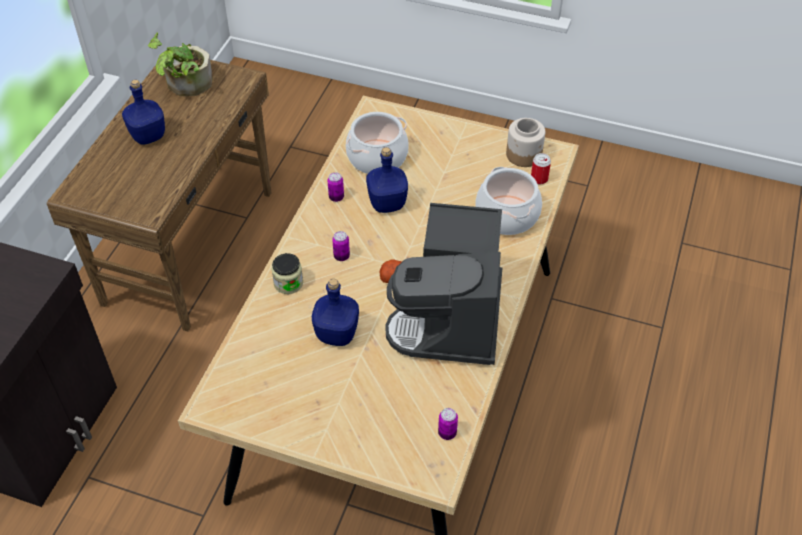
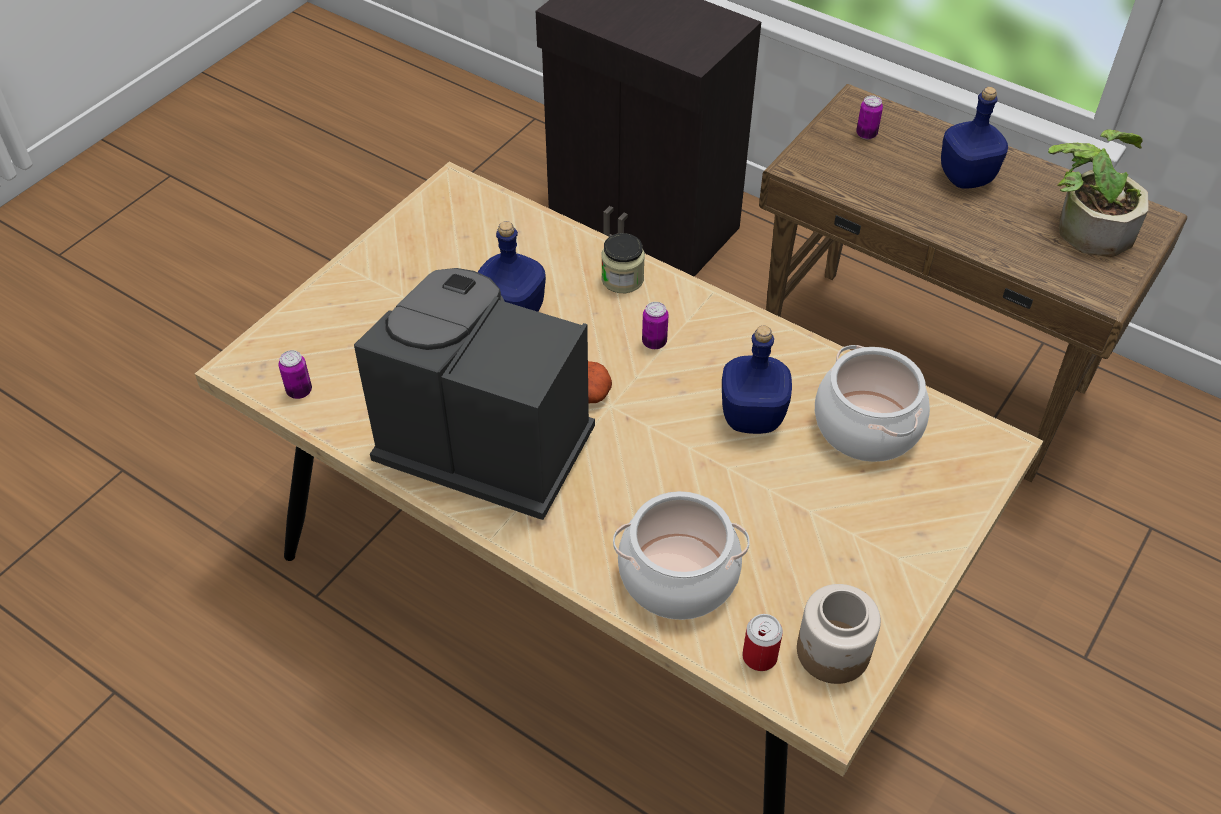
camera: 105 degrees right, 0 degrees up
can [327,172,344,202] -> can moved to [856,95,883,139]

